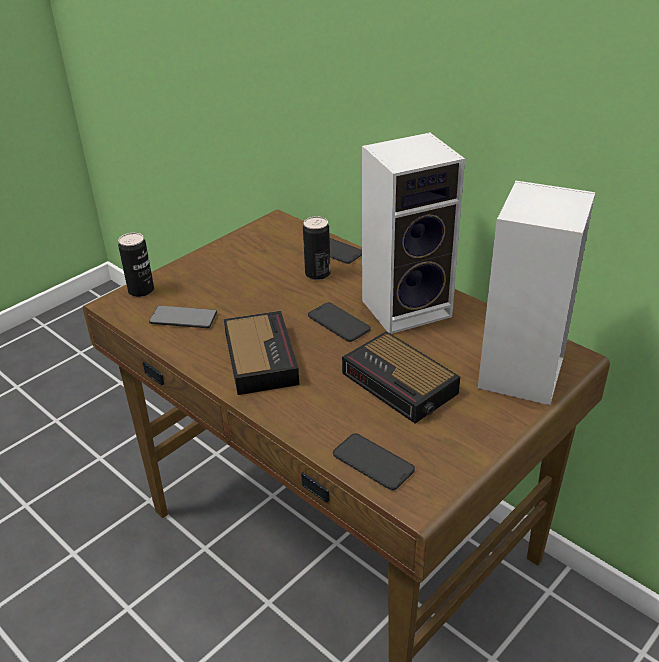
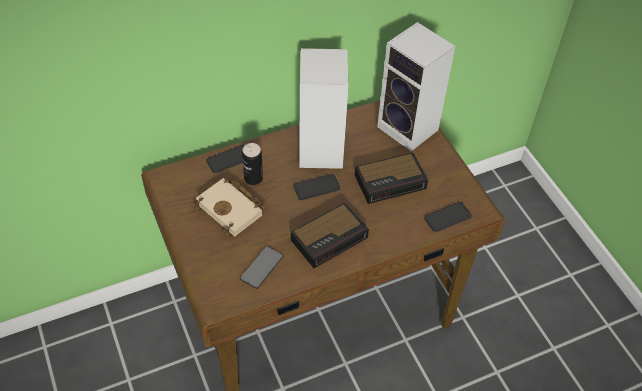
camera: 70 degrees left, 15 degrees up
can [118,233,154,297] -> none
alarm clock [224,311,299,395] -> alarm clock turned 135 degrees clockwise [291,203,369,268]
none -> beige book [193,178,265,237]

